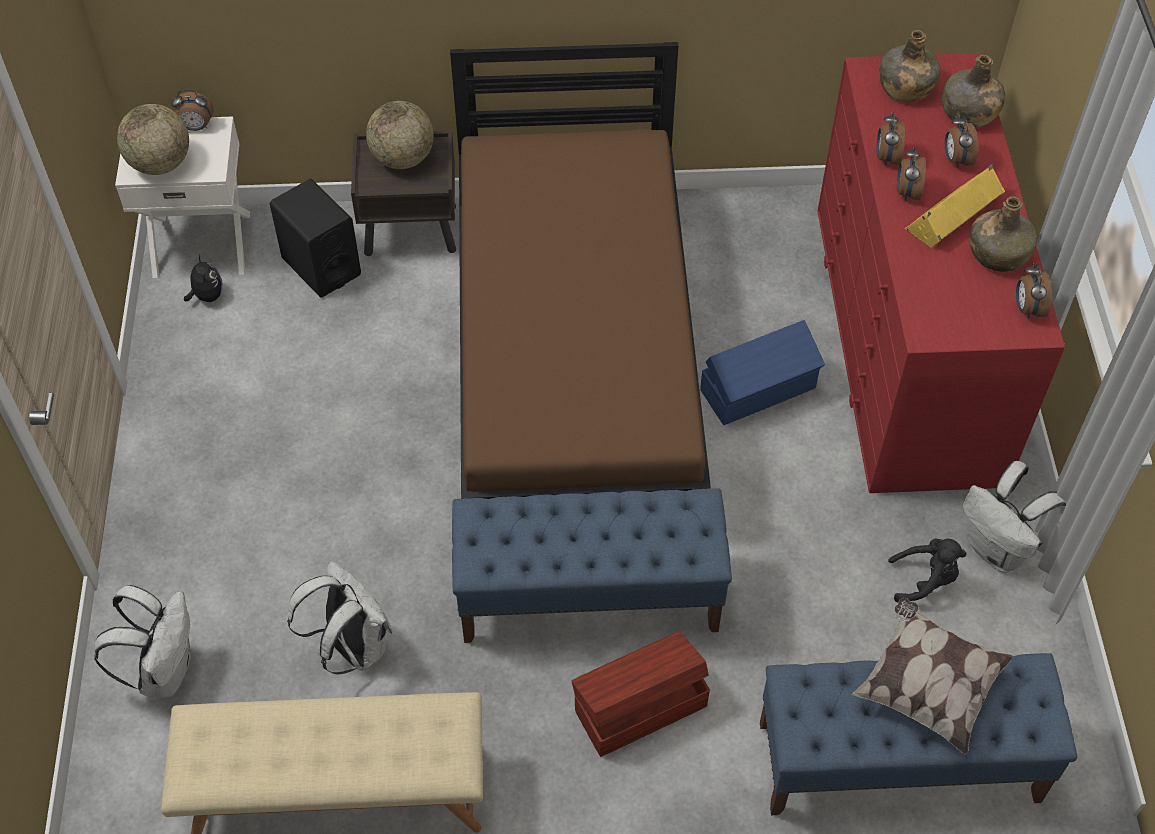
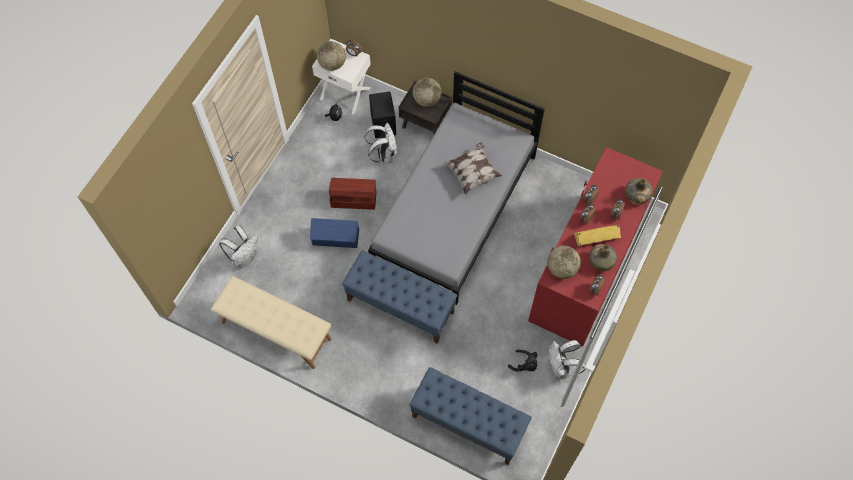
camera: 30 degrees right, 10 degrees up
white backpack [287,561,392,674] -> white backpack moved to [365,123,397,164]
brown bed [450,42,711,499] -> grey bed [368,71,545,305]
brown storage box [572,631,710,757] -> brown storage box moved to [329,178,376,210]
blue storage box [700,320,825,425] -> blue storage box moved to [310,218,359,248]
pillow [852,598,1013,755] -> pillow moved to [444,142,502,195]
green bottle [879,30,941,102] -> none
none -> globe [547,246,581,279]

